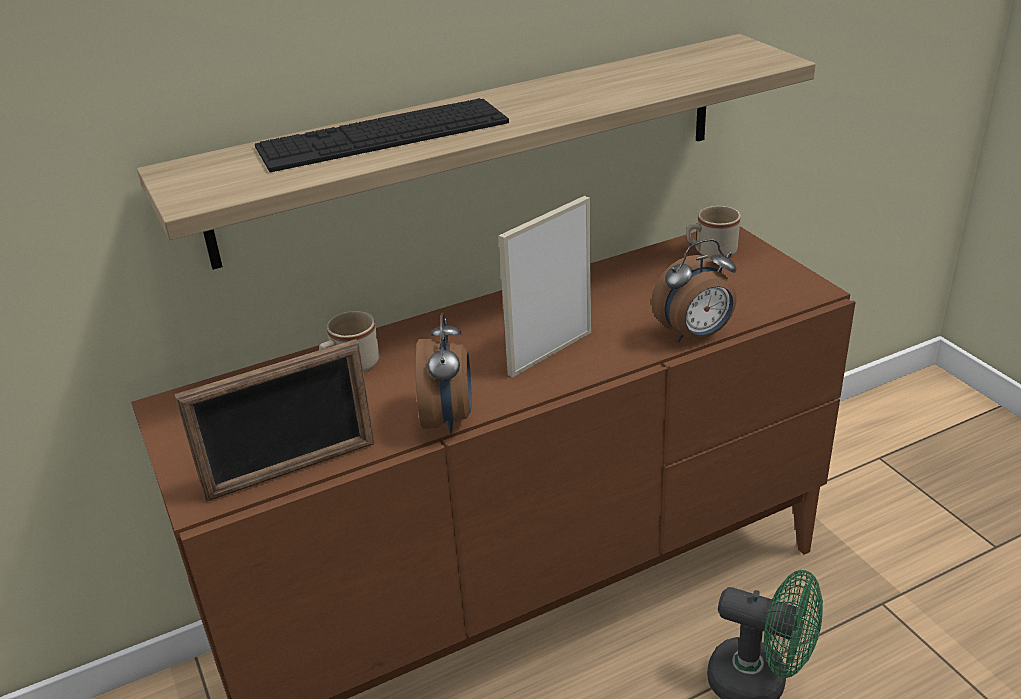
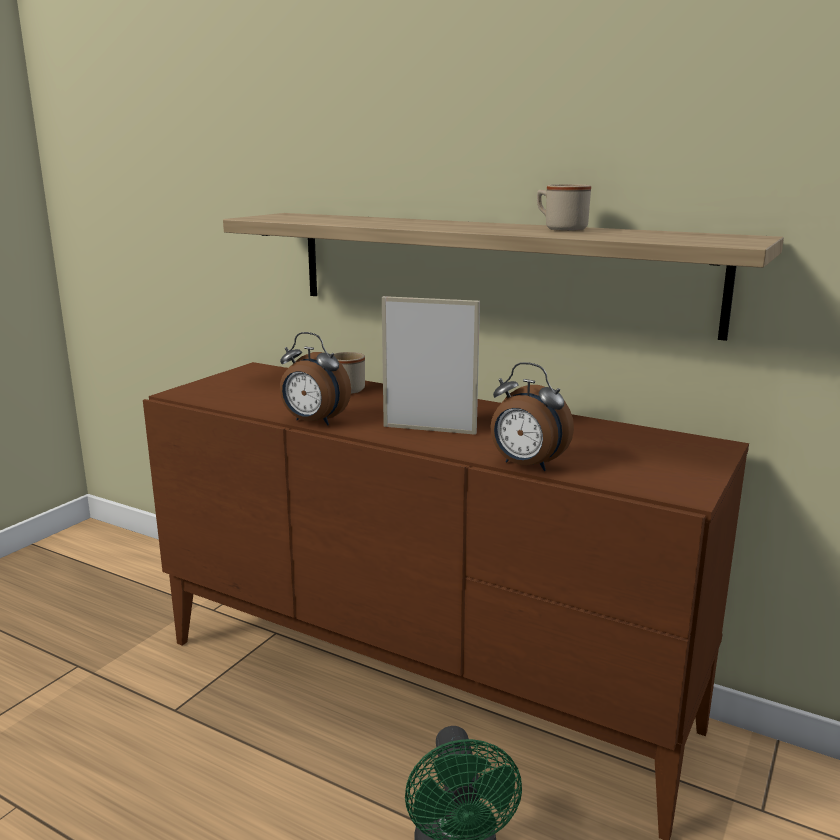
camera: 55 degrees right, 15 degrees down
picture frame [174,339,375,502] -> none
keyboard [255,98,509,172] -> none
alarm clock [415,312,472,434] -> alarm clock turned 60 degrees clockwise [280,332,351,426]
beige mug [686,206,741,258] -> beige mug moved to [537,184,591,231]

